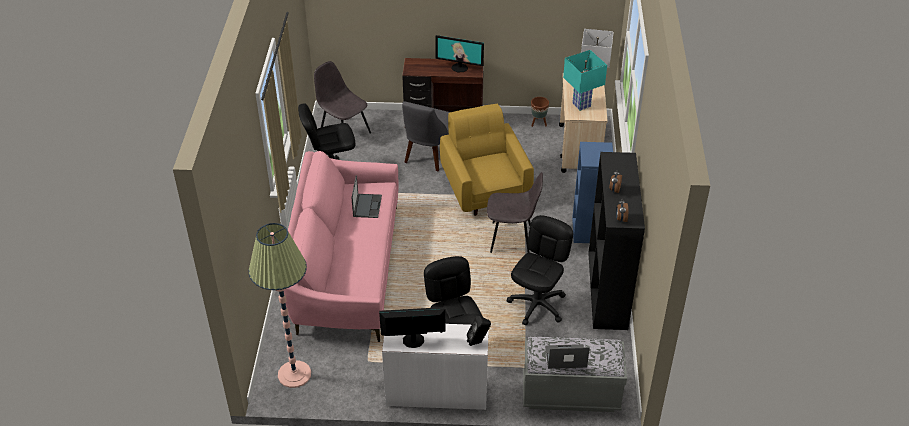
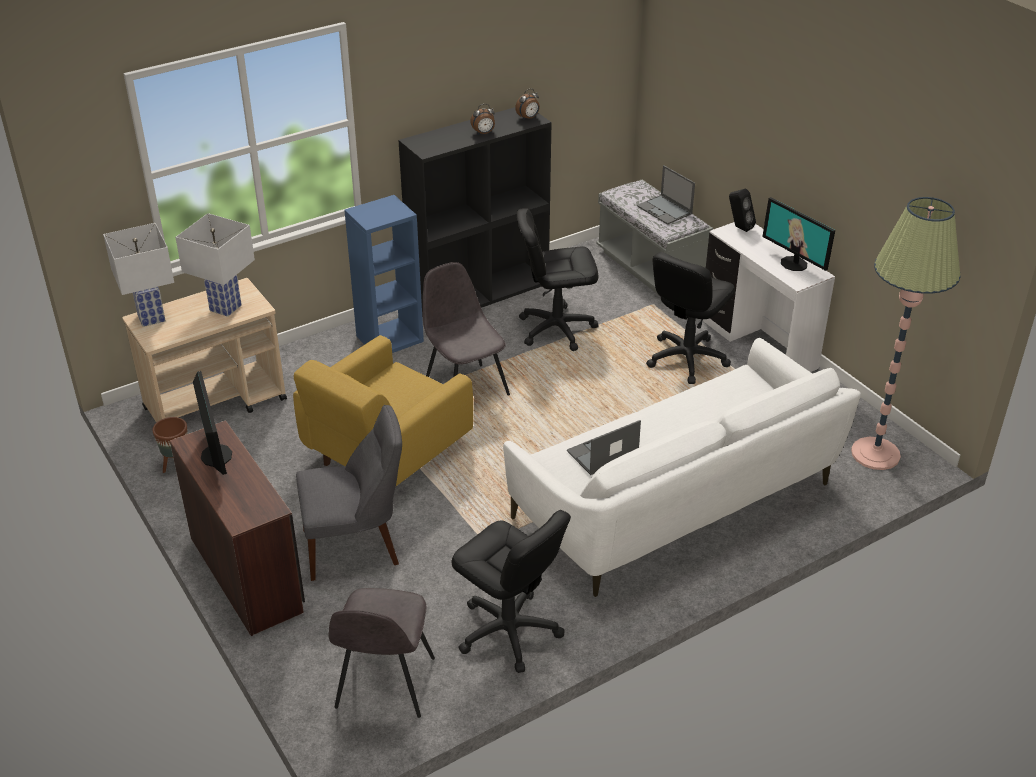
camera: 125 degrees left, 5 degrees down
pink sofa [284,151,399,342] -> white sofa [503,338,861,597]
turquoise table lamp [563,50,607,111] -> white table lamp [175,213,255,317]

